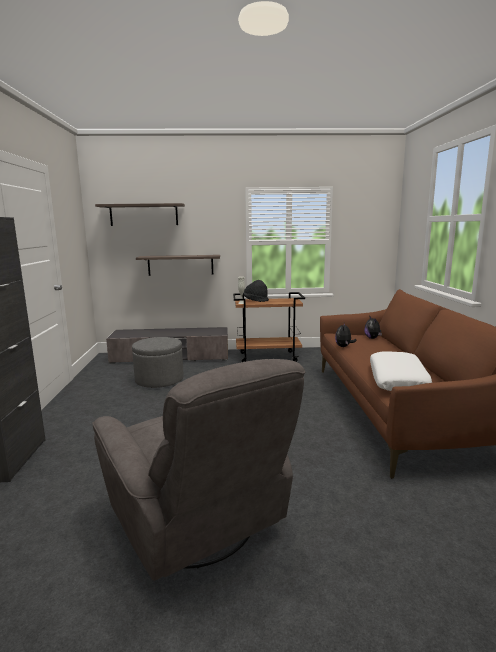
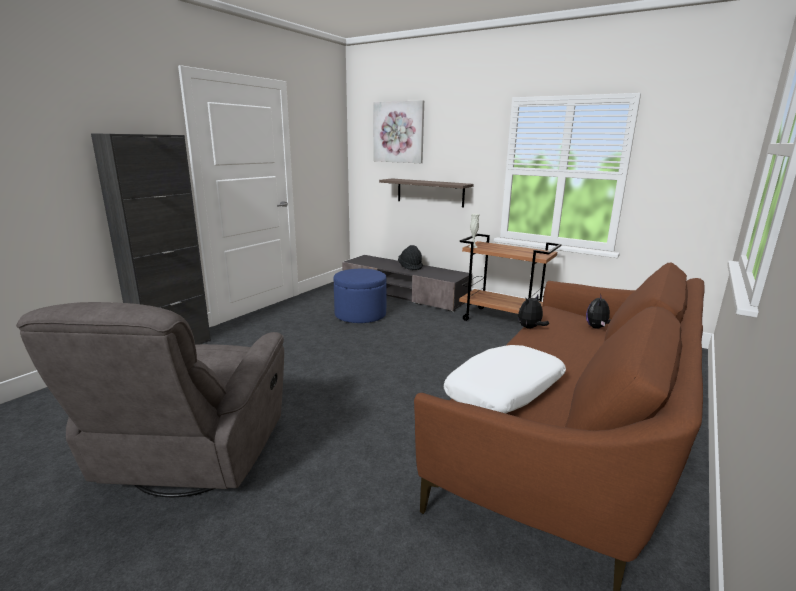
camera: 35 degrees right, 5 degrees up
shelf [95,203,185,226] -> picture [373,100,424,163]
grey ottoman [132,337,184,388] -> blue ottoman [333,269,387,323]
black hat [243,280,269,302] -> black hat moved to [398,245,423,270]

